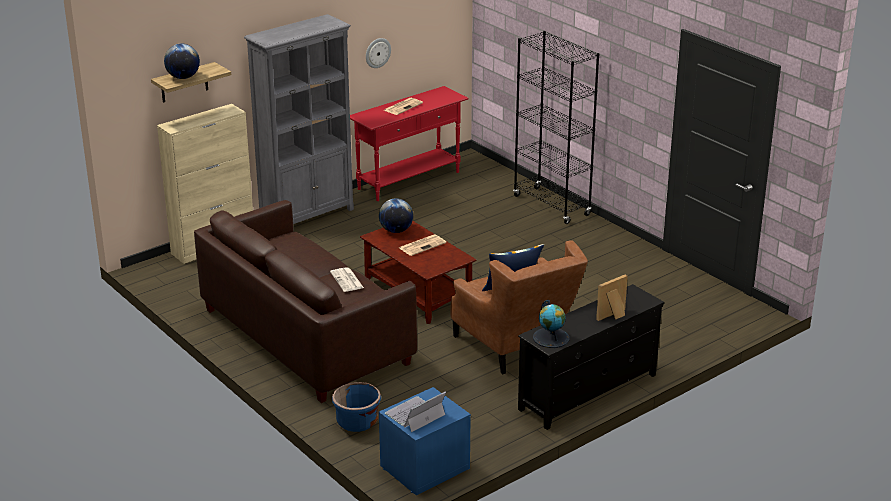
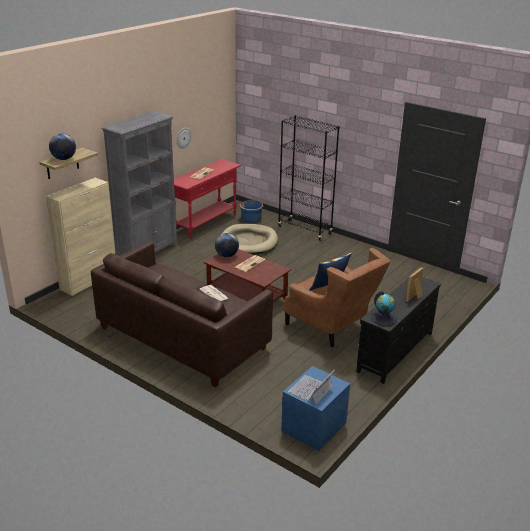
camera: 15 degrees left, 0 degrees up
blue planter [332,382,381,432] -> blue planter moved to [239,200,263,223]
none -> beige dog bed [222,224,278,255]

